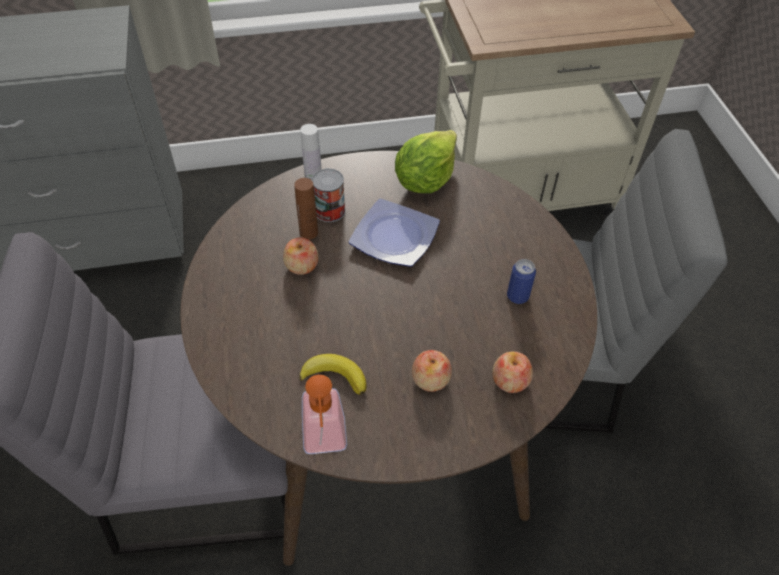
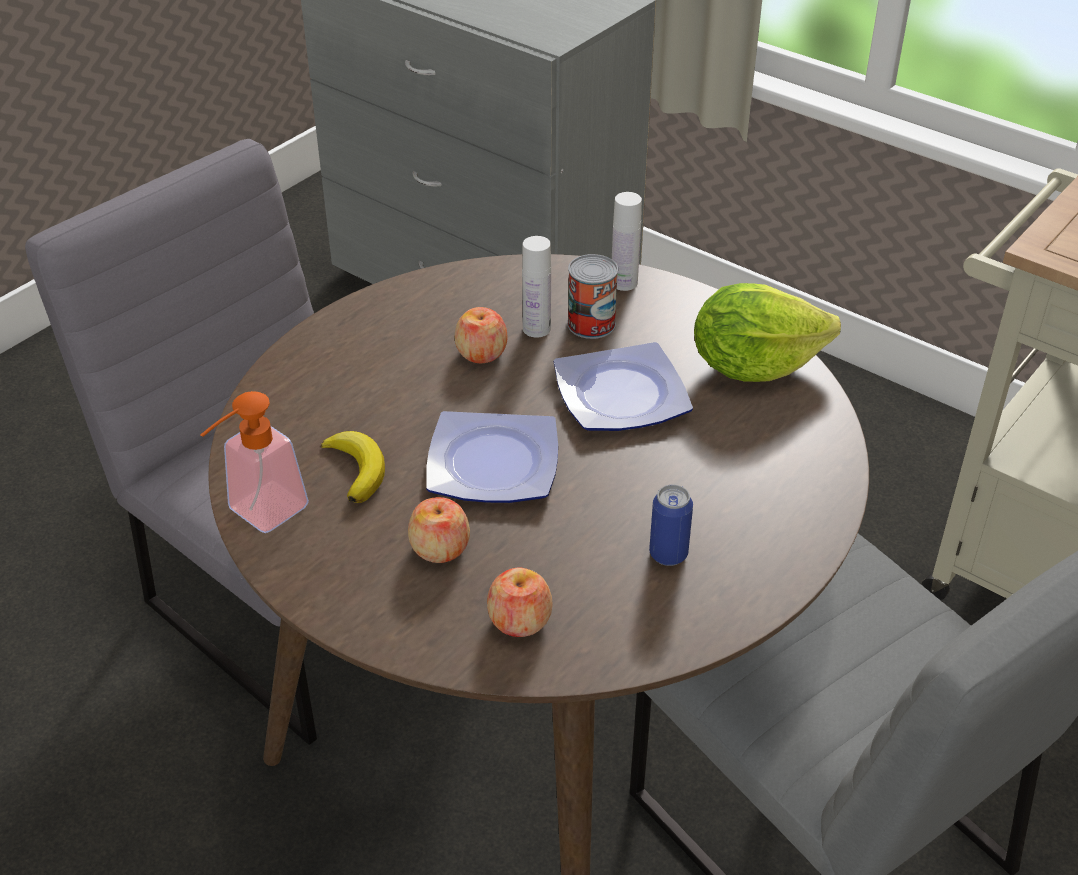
camera: 50 degrees right, 10 degrees down
brown bottle [294,178,318,240] -> white bottle [522,236,551,338]
none -> plate [426,411,558,503]

